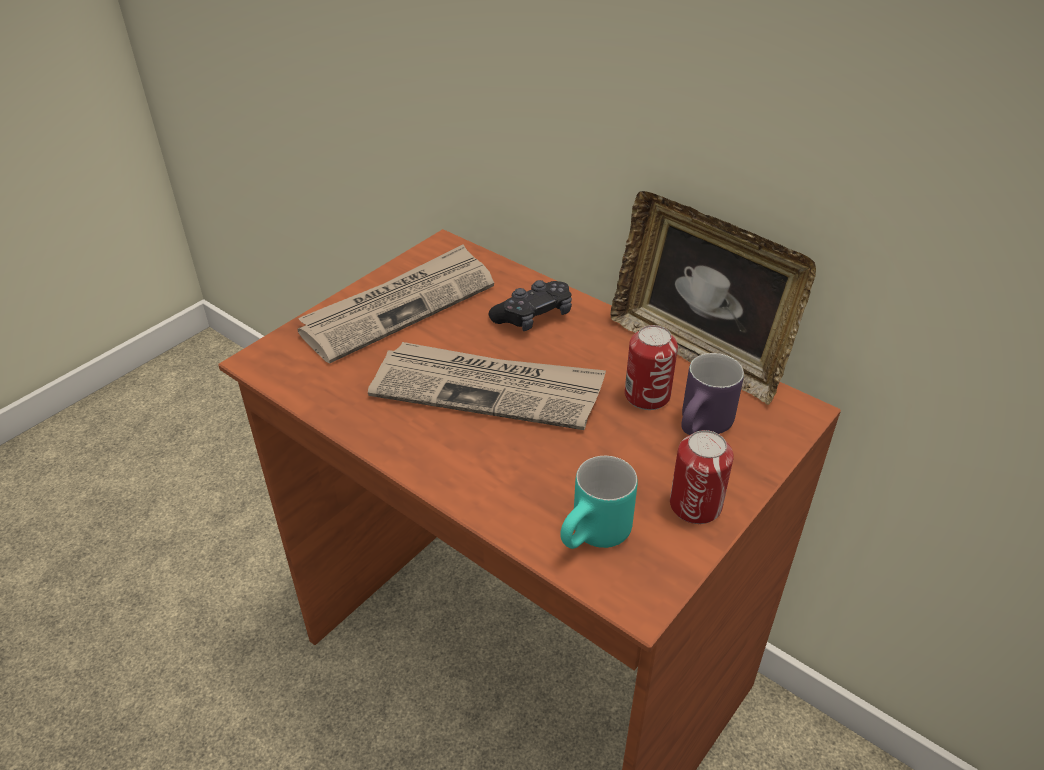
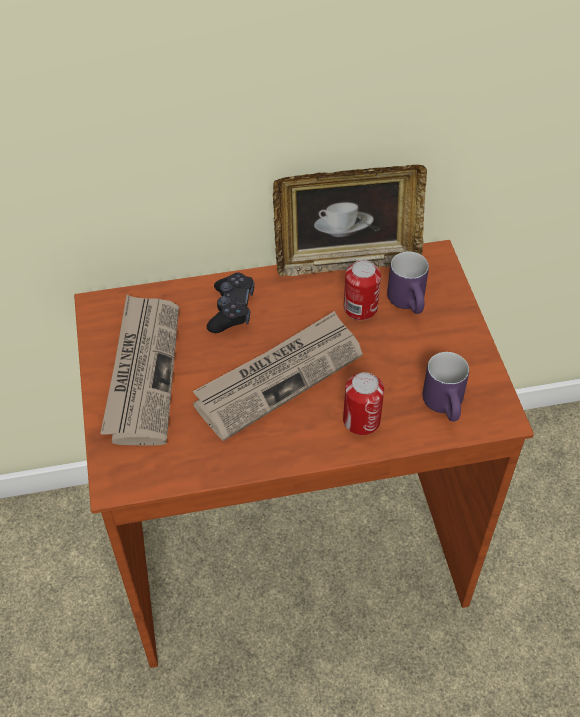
camera: 50 degrees left, 10 degrees up
turquoise mug [560,456,638,549] -> purple mug [423,352,469,421]
can [670,430,734,524] -> can moved to [343,372,384,435]

